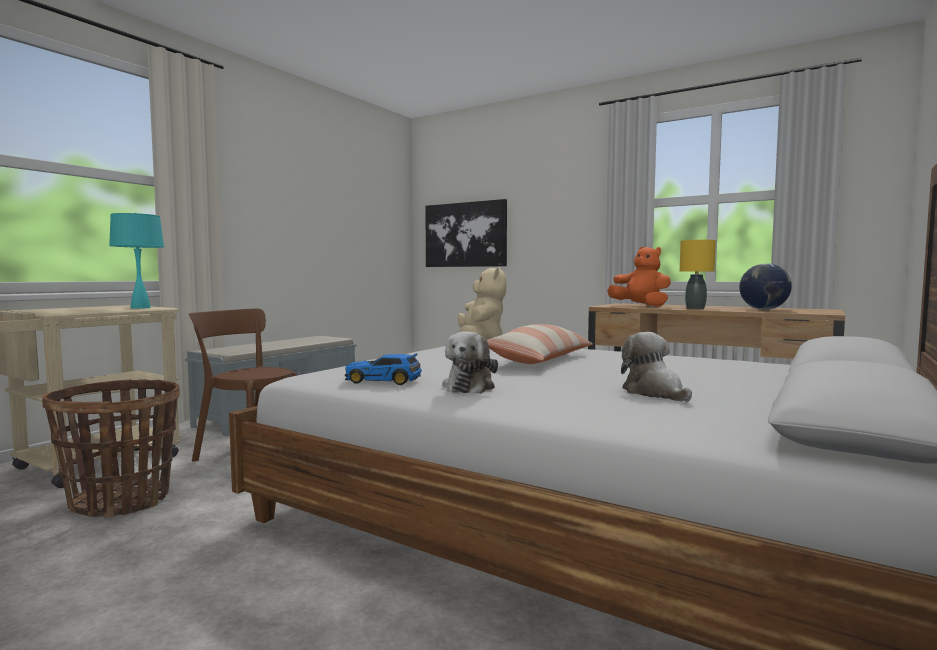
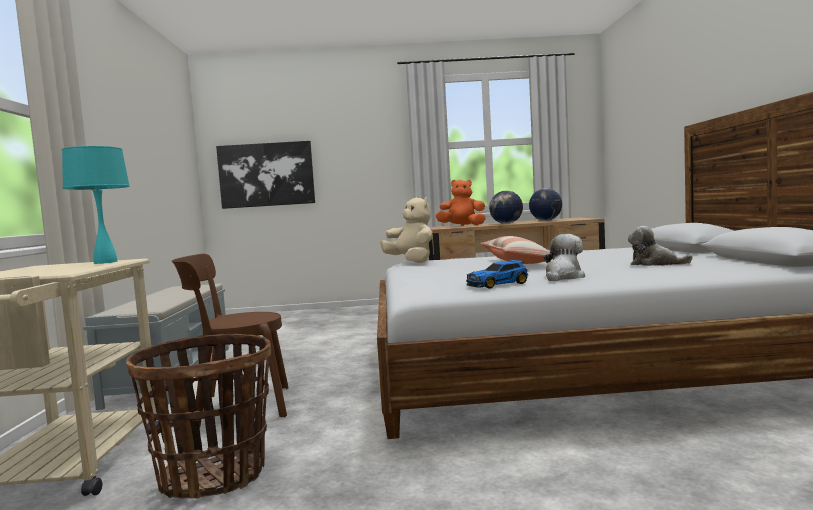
camera: 35 degrees left, 0 degrees up
plush toy [442,331,498,394] -> plush toy turned 120 degrees counterclockwise [544,234,585,281]
yellow table lamp [680,240,716,309] -> globe [489,191,523,224]

